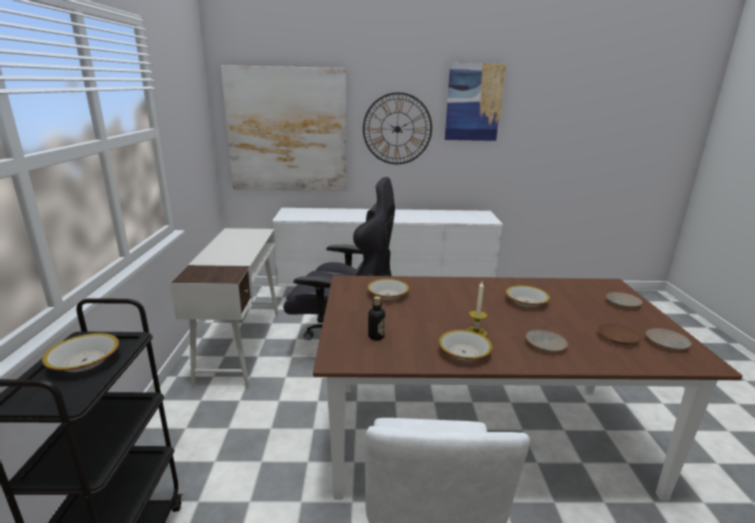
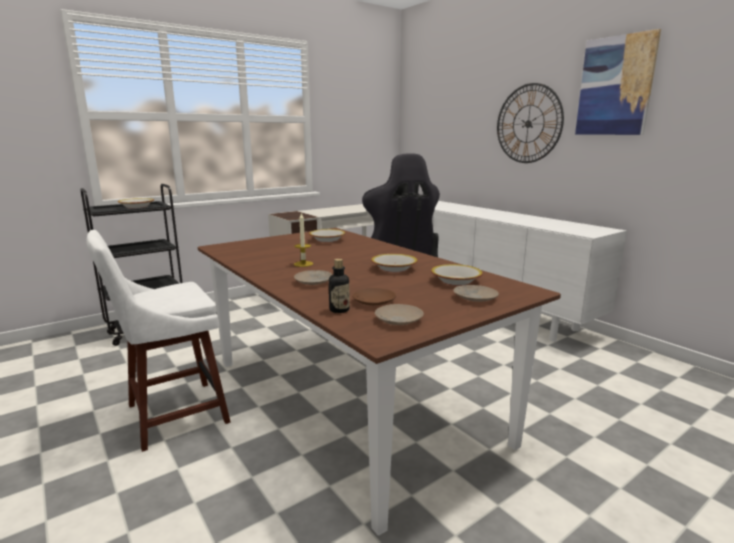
camera: 55 degrees right, 5 degrees down
picture [221,65,347,191] -> none
bottle [368,296,385,340] -> bottle moved to [329,259,350,313]
bowl [439,330,492,361] -> bowl moved to [431,264,483,286]

